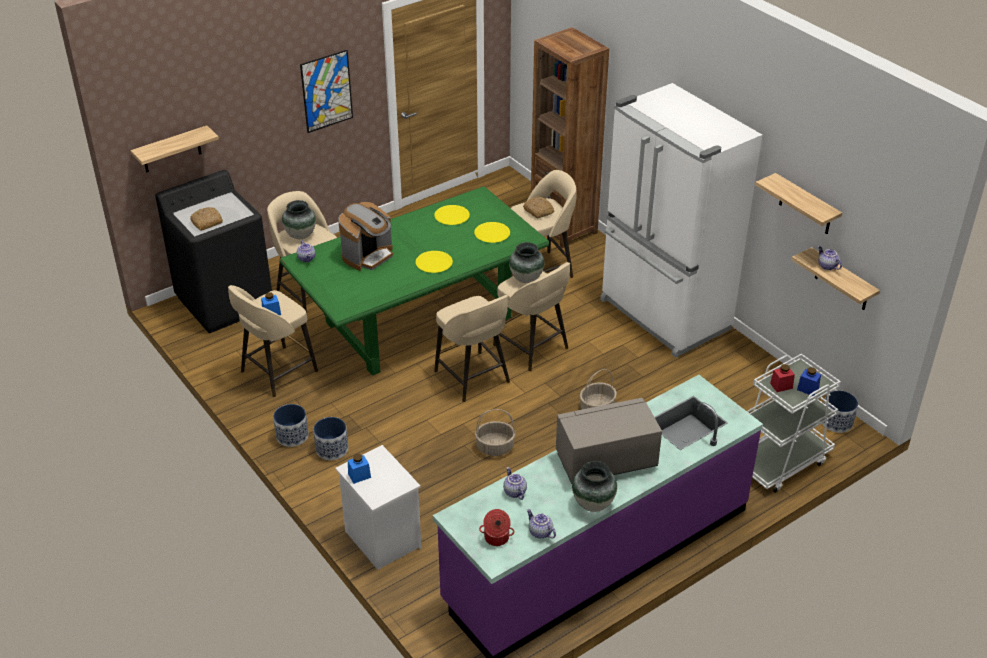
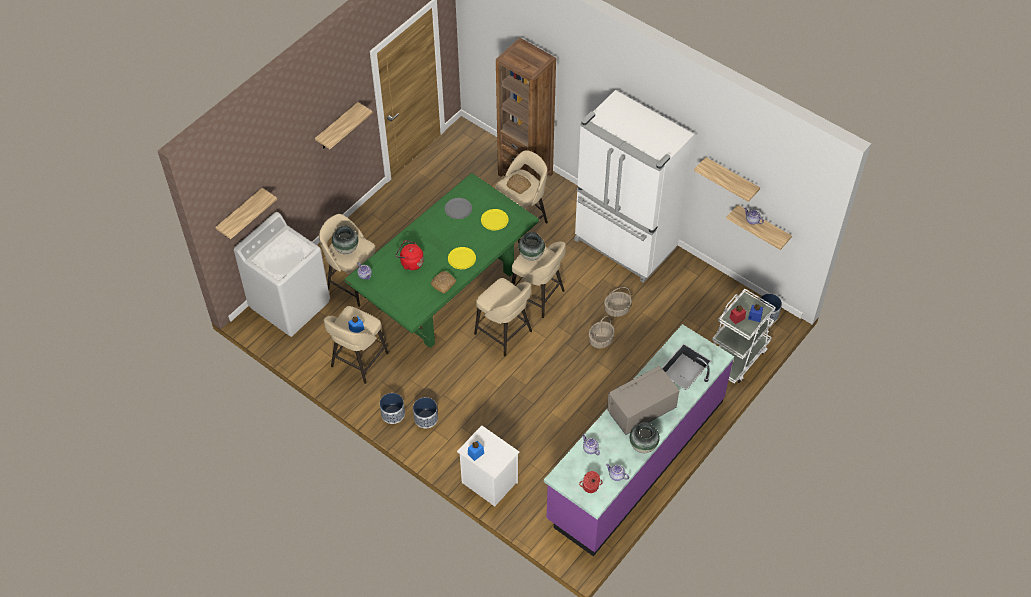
camera: 15 degrees left, 15 degrees up
black washing machine [155,170,272,333] -> white washing machine [234,212,330,337]
bread [190,207,223,231] -> bread moved to [431,271,456,293]
picture [300,50,353,133] -> shelf [315,102,373,149]
coffee machine [338,202,393,271] -> red kettle [395,240,424,270]
yellow plate [434,205,470,225] -> grey plate [445,198,472,219]
basket [475,409,516,456] -> basket moved to [604,287,632,317]

